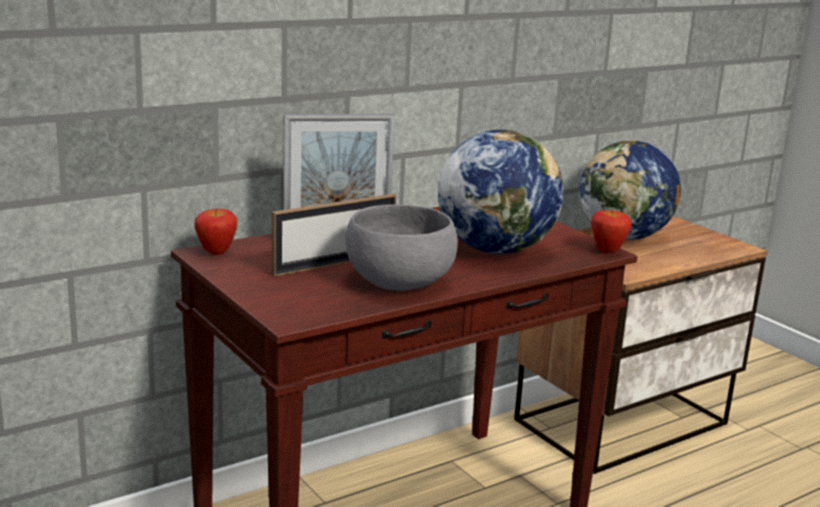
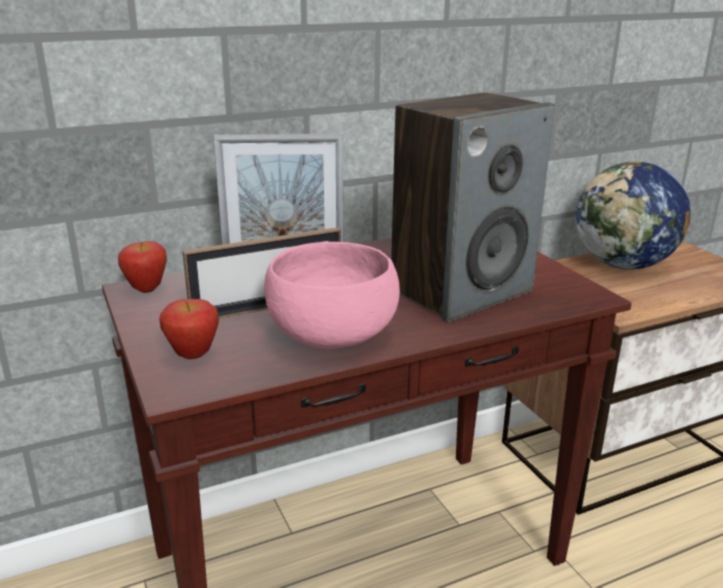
camera: 10 degrees right, 5 degrees up
grey bowl [345,204,458,291] -> pink bowl [264,242,400,349]
globe [438,130,564,254] -> speaker [391,92,555,322]
apple [591,210,632,253] -> apple moved to [159,299,219,359]

